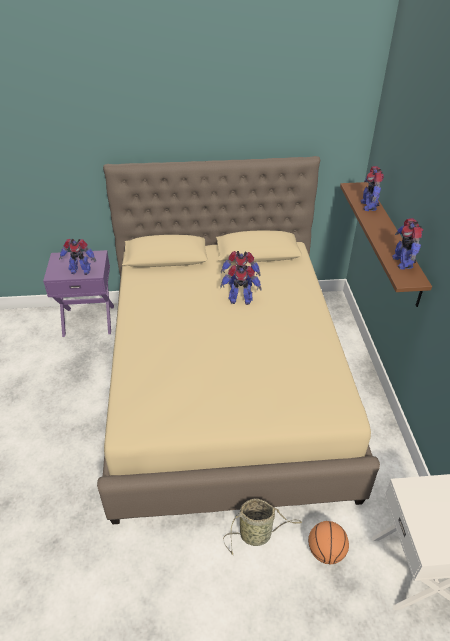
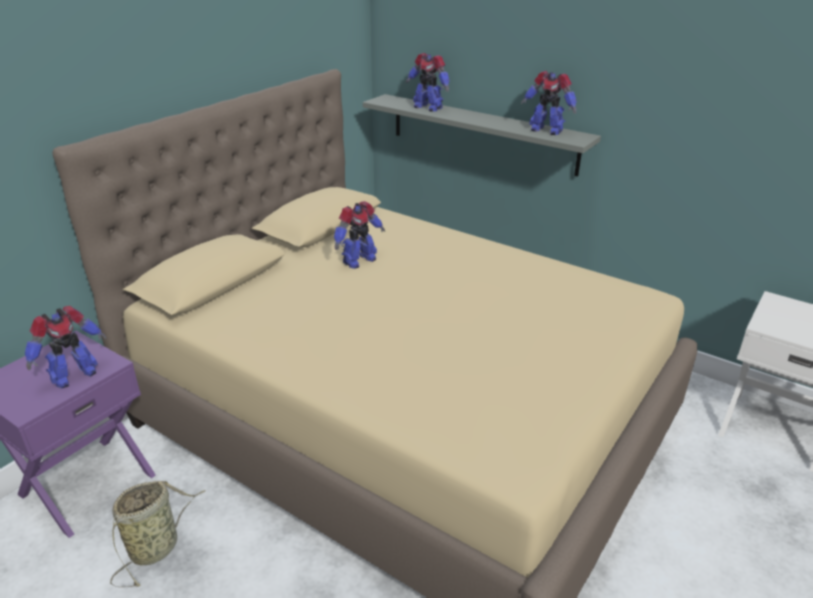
camera: 50 degrees left, 10 degrees down
toy robot [220,265,262,305] -> none
basket [223,498,302,556] -> basket moved to [110,481,206,587]
basketball [308,521,349,564] -> none
brown shelf [340,182,432,307] -> grey shelf [363,94,601,177]

